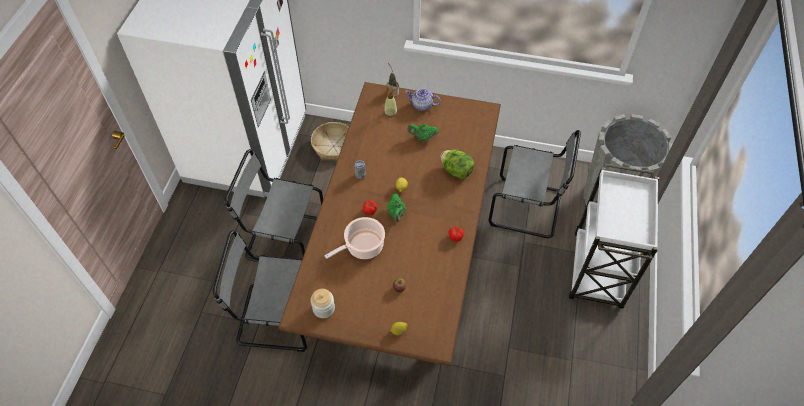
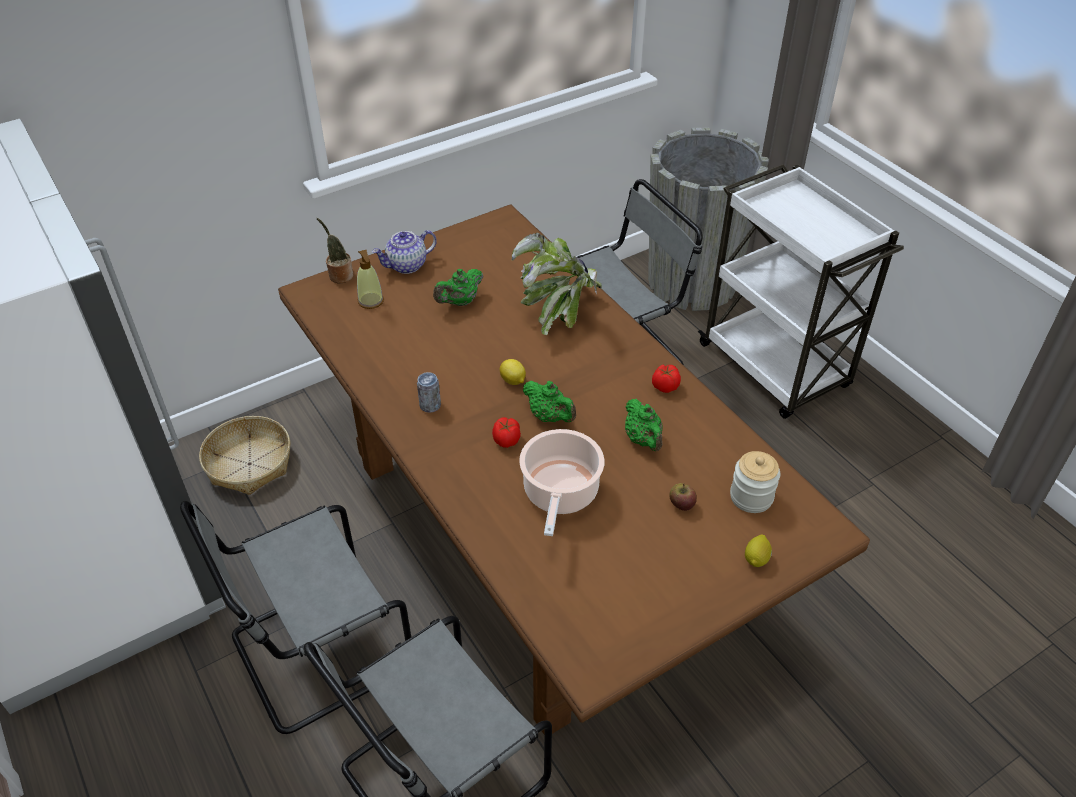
camera: 45 degrees left, 10 degrees down
jar [311,289,335,318] -> jar moved to [730,451,780,513]
lettuce [440,149,474,179] -> potted plant [512,232,602,335]
none -> green teapot [625,399,663,451]

